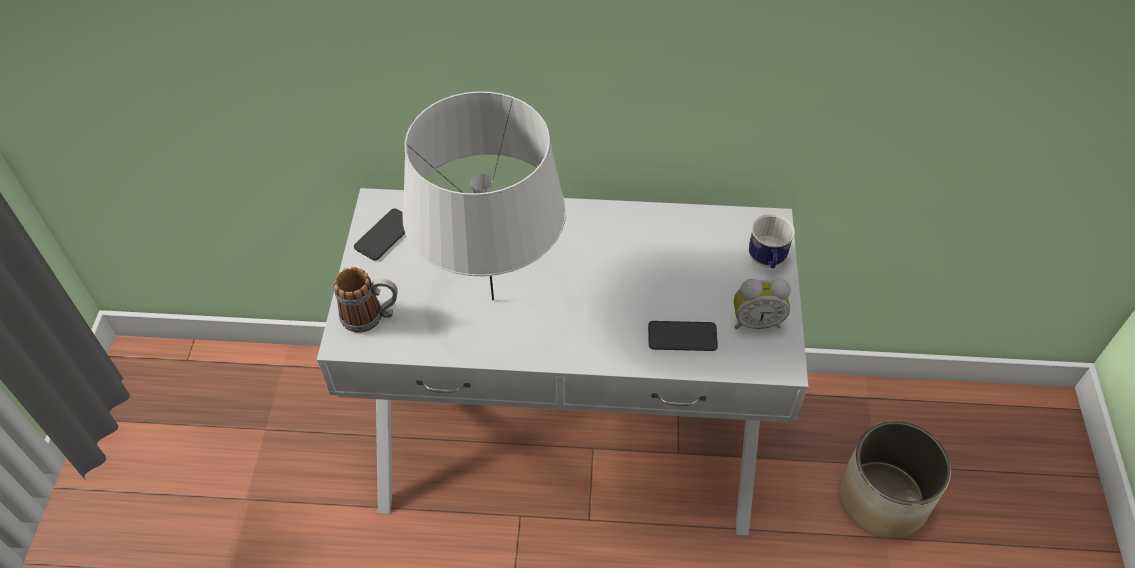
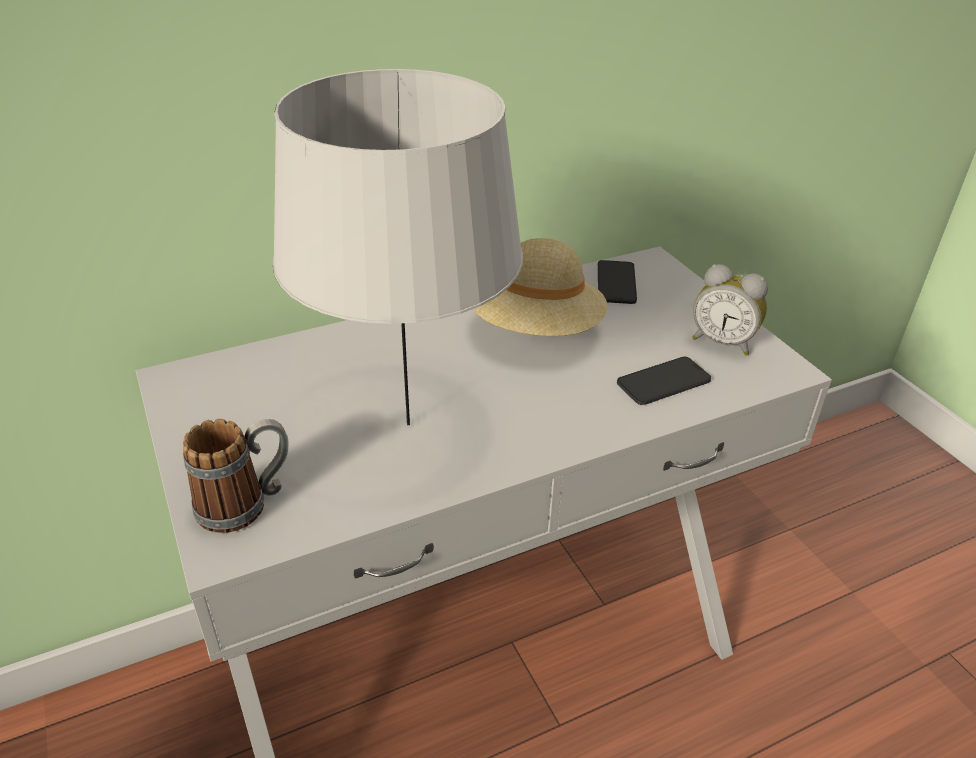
camera: 30 degrees left, 15 degrees down
phone [354,209,405,261] -> phone moved to [598,260,637,304]
alarm clock [734,278,791,329] -> alarm clock turned 60 degrees clockwise [692,264,768,356]
mug [749,214,795,268] -> none
planter [839,421,951,539] -> none
none -> beige hat [474,238,607,336]

